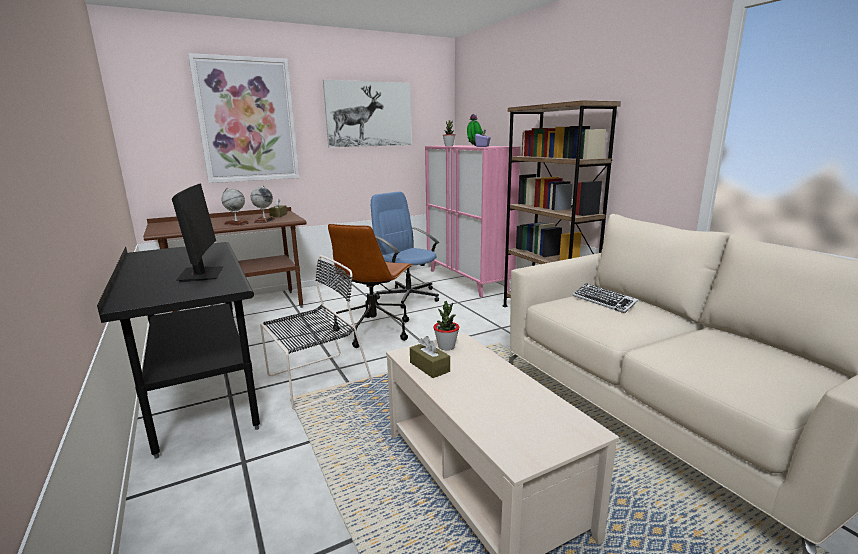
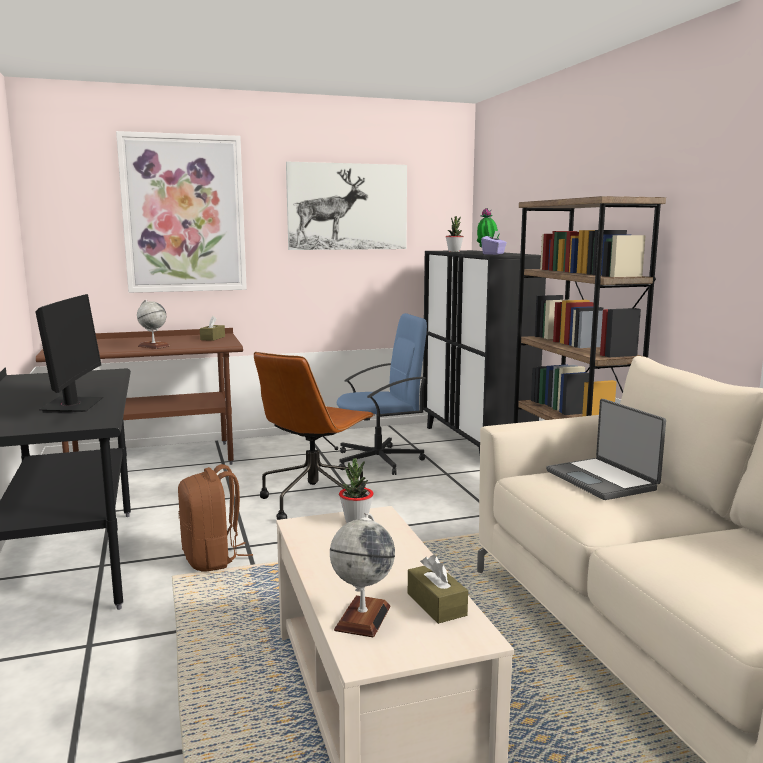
camera: 10 degrees right, 5 degrees down
globe [251,185,275,223] -> globe moved to [330,513,395,637]
black chair [260,255,373,410] -> brown backpack [178,464,253,572]
blue office chair [371,191,439,308] -> blue office chair turned 105 degrees clockwise [337,313,427,475]
brown tissue box [410,336,450,378] -> brown tissue box moved to [408,554,468,624]
pink cabinet [425,145,520,297] -> black cabinet [423,250,546,453]
keyboard [573,283,639,313] -> laptop [546,399,666,500]

